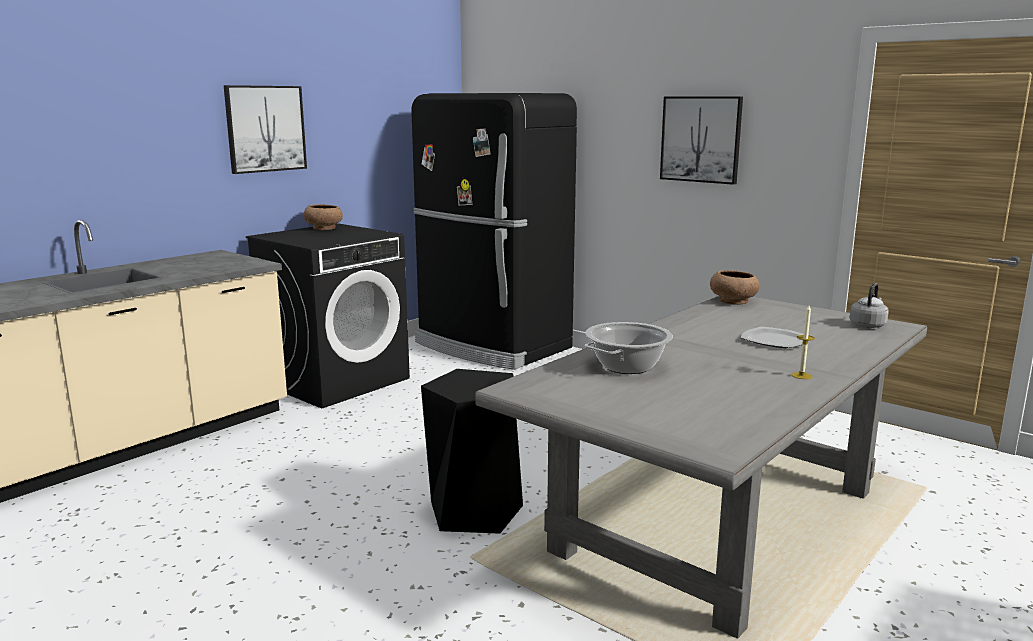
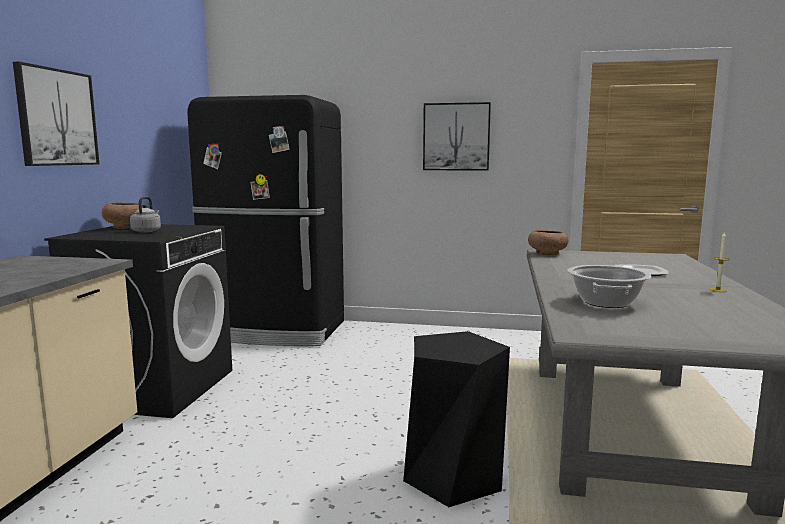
camera: 30 degrees left, 5 degrees down
grey kettle [850,283,889,328] -> grey kettle moved to [130,197,161,233]

